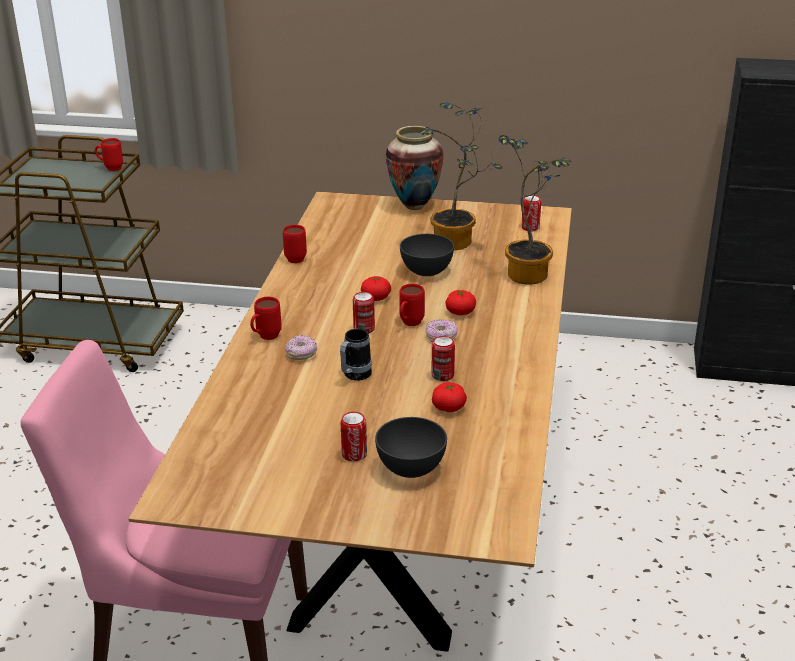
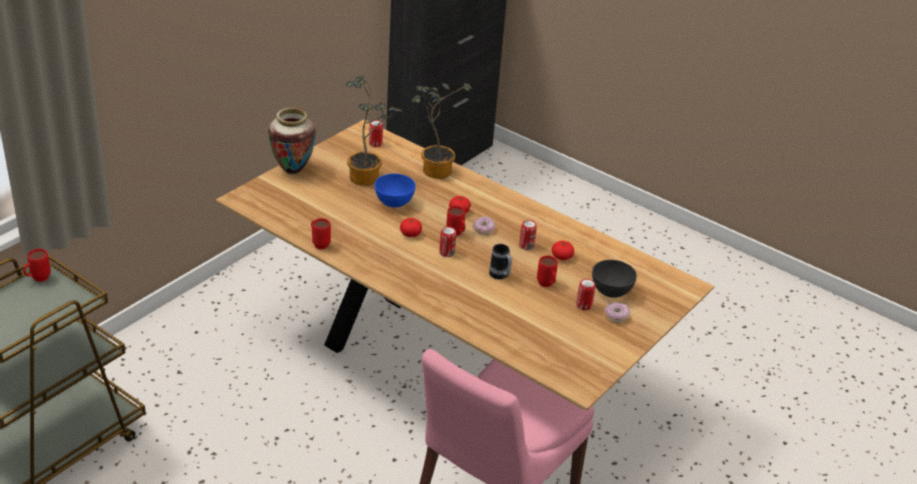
camera: 65 degrees left, 5 degrees up
red mug [250,297,282,340] -> red mug moved to [537,255,558,287]
donut [285,335,317,360] -> donut moved to [605,303,630,323]
grey bowl [400,234,454,276] -> blue bowl [375,174,416,208]

